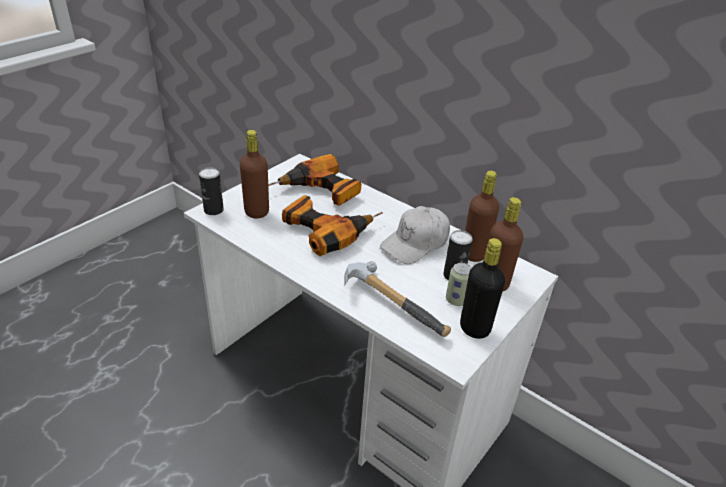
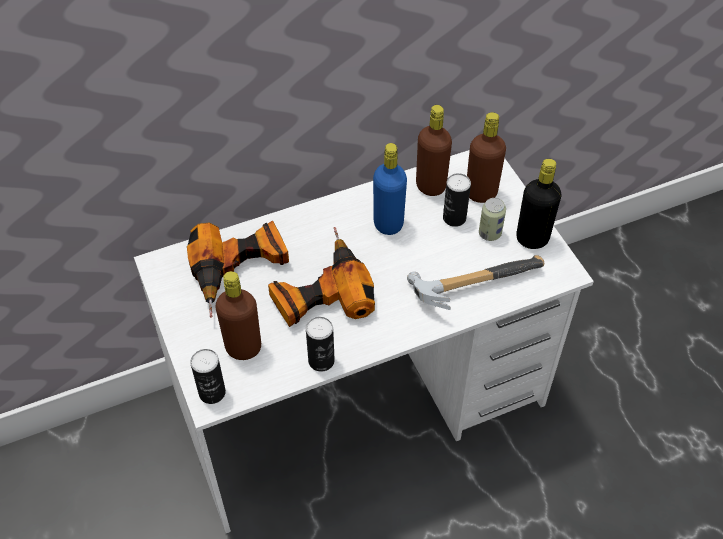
camera: 60 degrees left, 15 degrees up
white cap [380,206,450,264] -> blue bottle [373,143,407,235]
none -> can [306,317,335,372]

